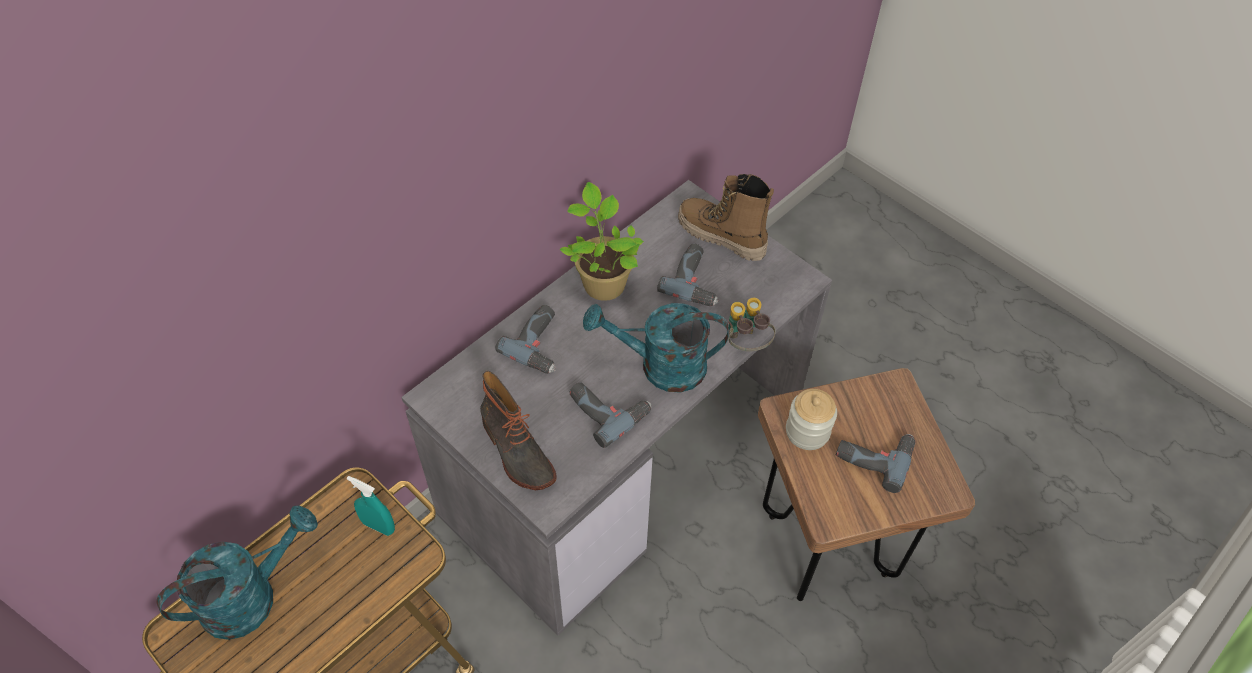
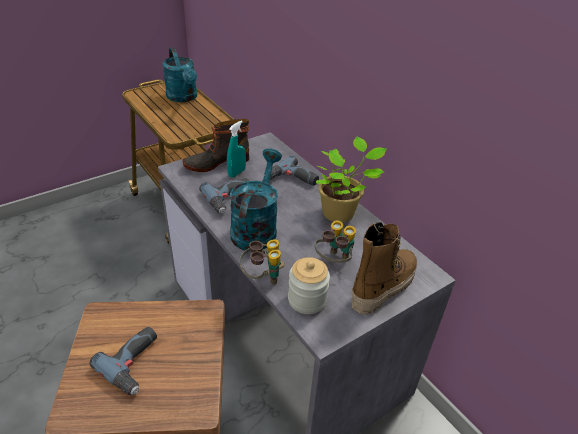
camera: 100 degrees right, 15 degrees down
turquoise spray bottle [347,476,395,536] -> turquoise spray bottle moved to [227,121,246,178]
power drill [657,244,719,306] -> binoculars [315,220,356,263]
jar [786,389,837,450] -> jar moved to [288,257,330,314]

